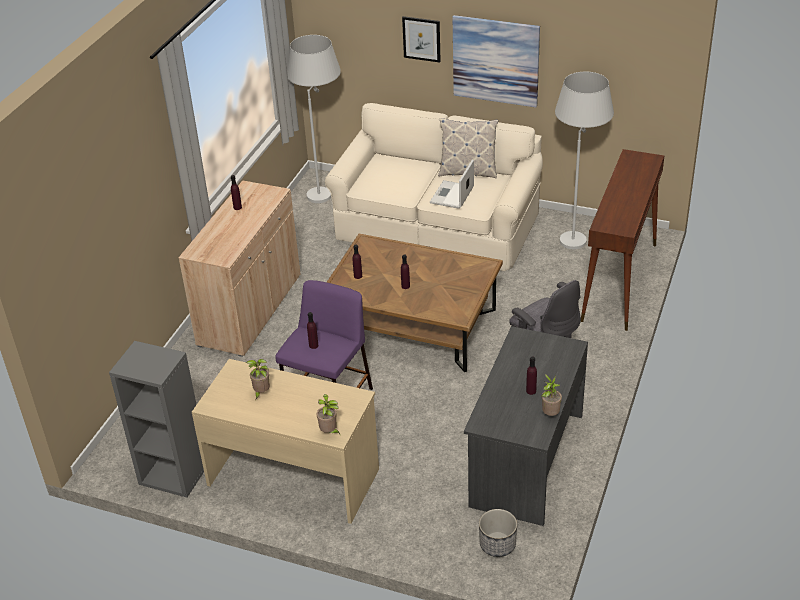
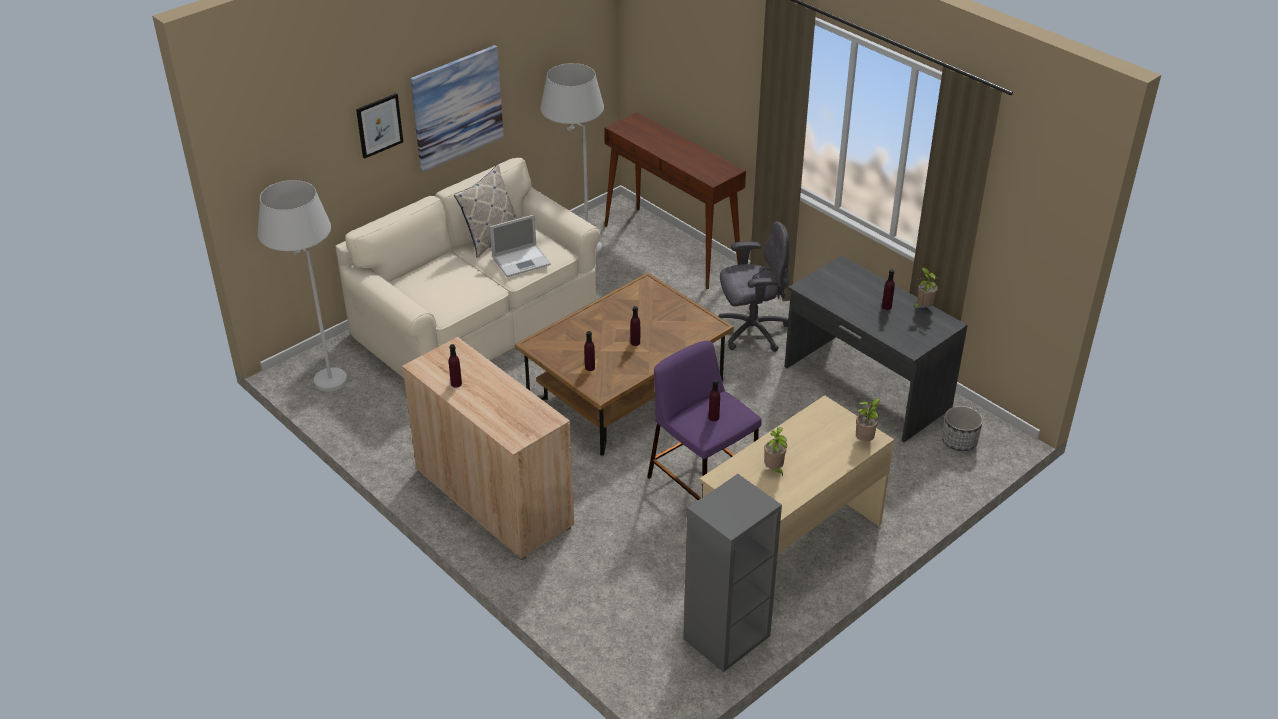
camera: 65 degrees left, 0 degrees up
laptop [430,159,474,209] -> laptop turned 75 degrees counterclockwise [490,215,551,277]

